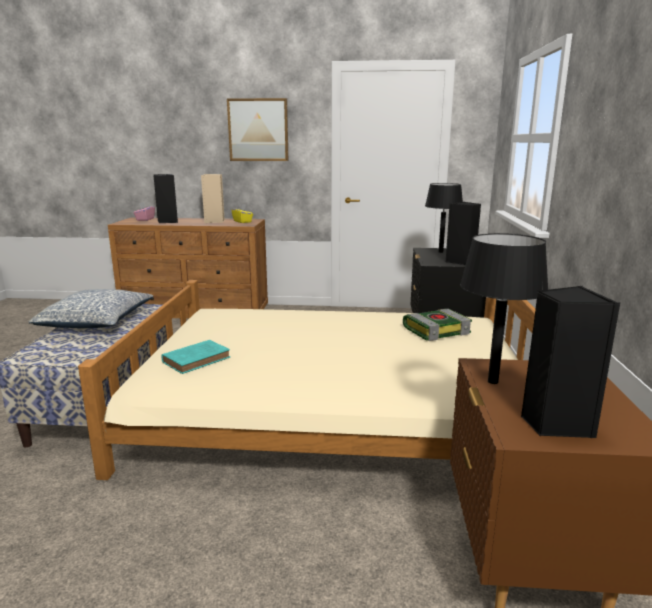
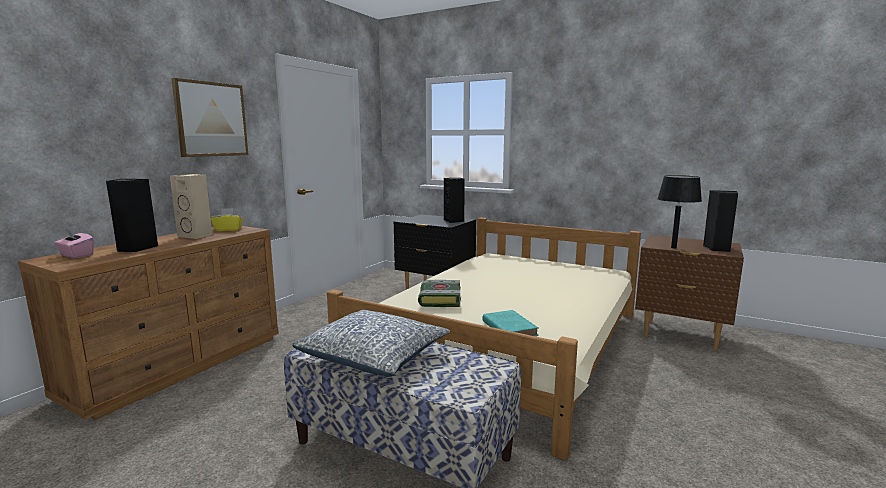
camera: 65 degrees left, 5 degrees down
book [403,309,472,341] -> book moved to [418,280,461,307]
black table lamp [425,183,463,253] -> none

